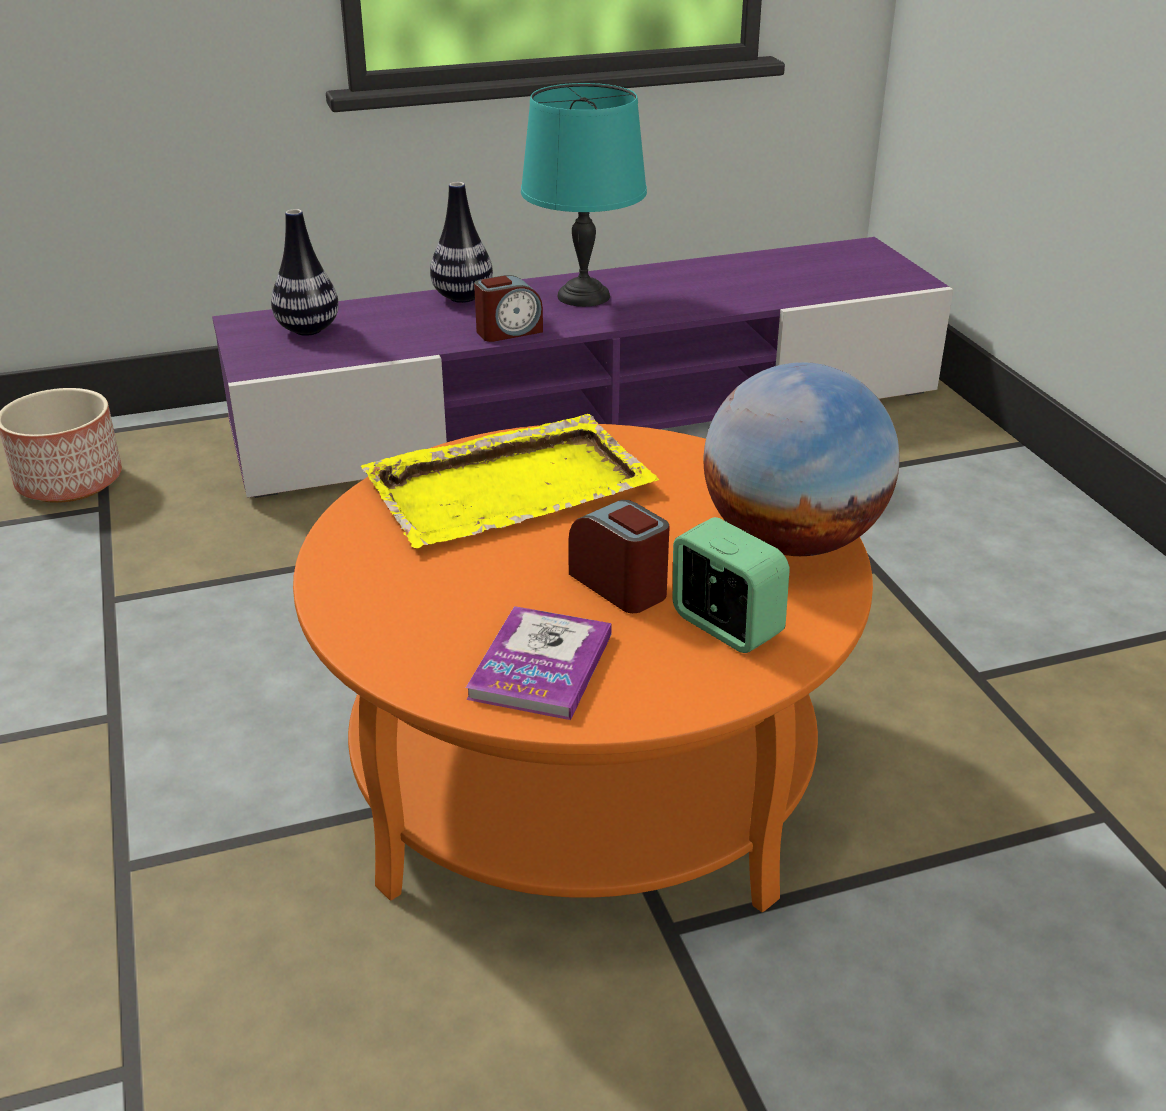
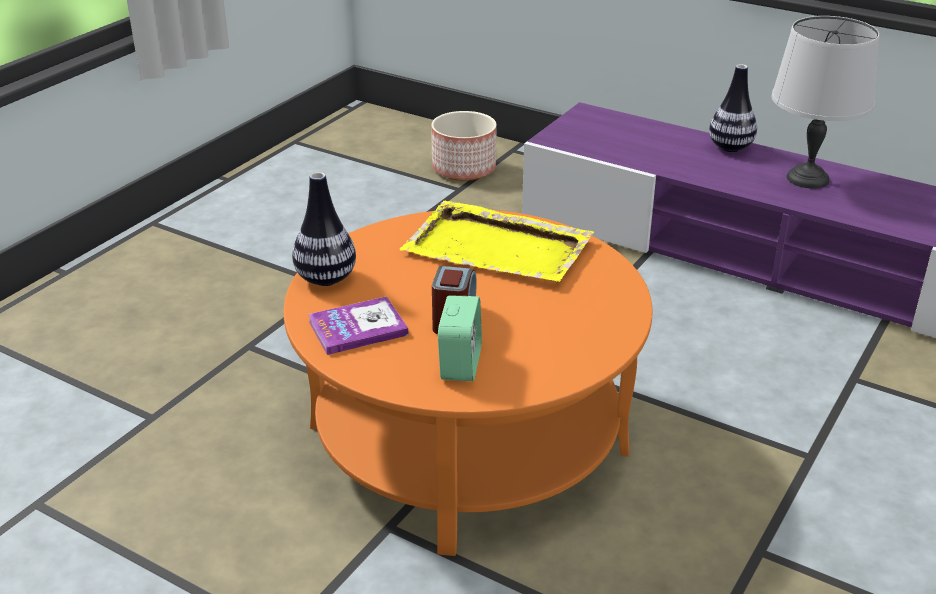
camera: 50 degrees right, 0 degrees up
vase [271,209,339,336] -> vase moved to [292,172,356,286]
alarm clock [474,275,543,342] -> none
turquoise table lamp [521,83,647,307] -> grey table lamp [772,16,879,189]
globe [703,362,900,556] -> none

